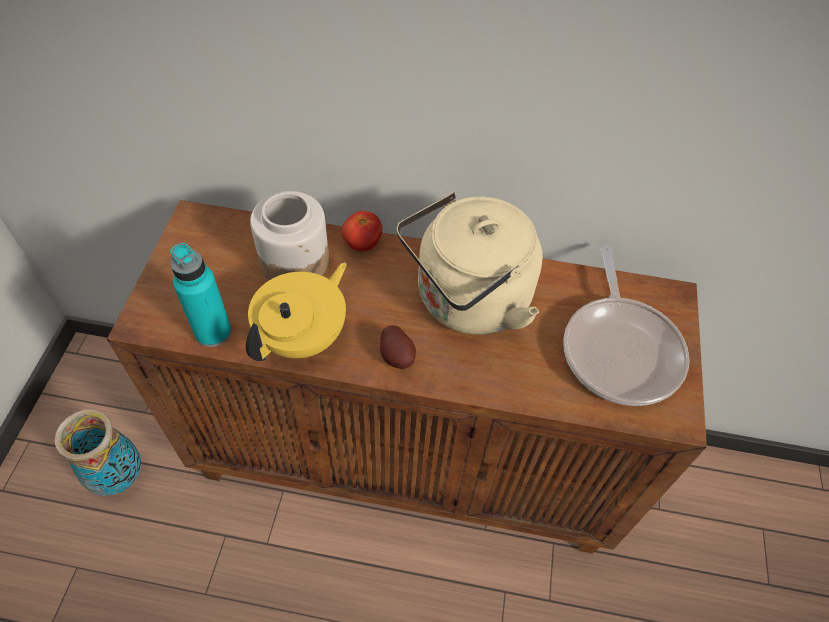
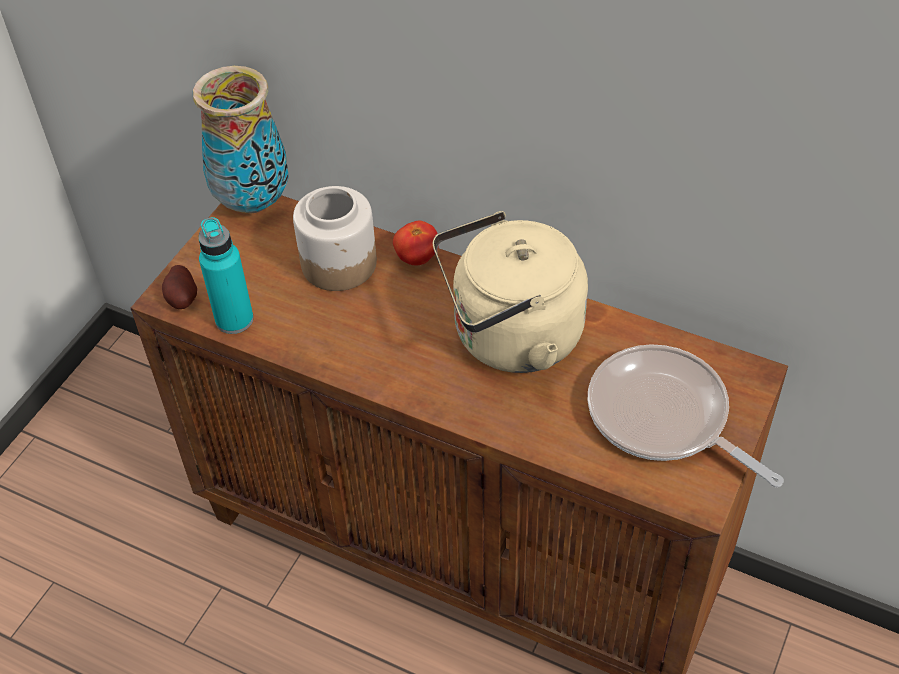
camera: 20 degrees right, 5 degrees down
vase [55,409,141,496] -> vase moved to [193,66,289,213]
yellow teapot [246,262,347,361] -> none
potato [380,325,416,369] -> potato moved to [162,265,197,309]
frying pan [563,246,690,406] -> frying pan turned 120 degrees clockwise [588,344,783,487]

